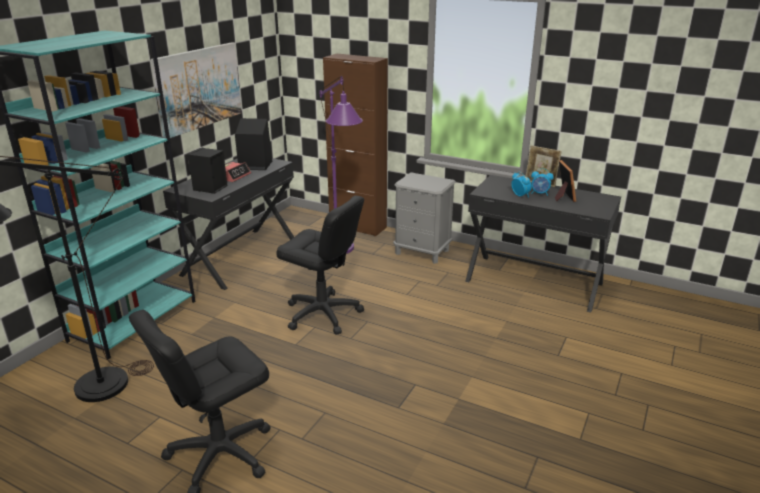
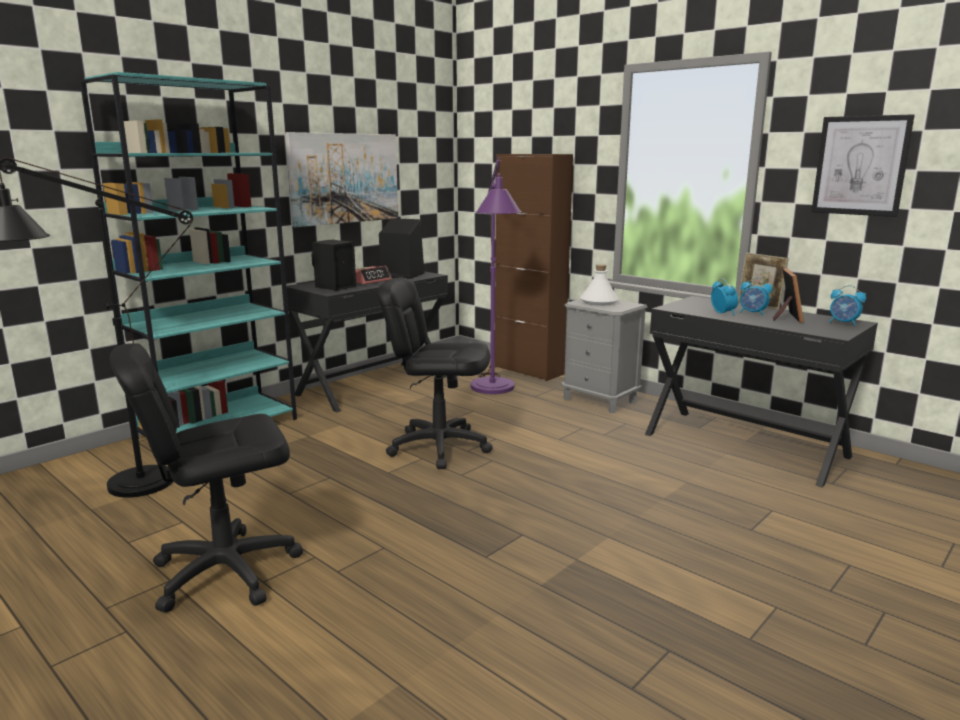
camera: 15 degrees right, 10 degrees down
black office chair [276,196,364,335] -> black office chair turned 150 degrees clockwise [377,278,493,469]
none -> white bottle [580,264,619,306]
none -> picture [811,114,915,217]
none -> alarm clock [829,285,866,326]

